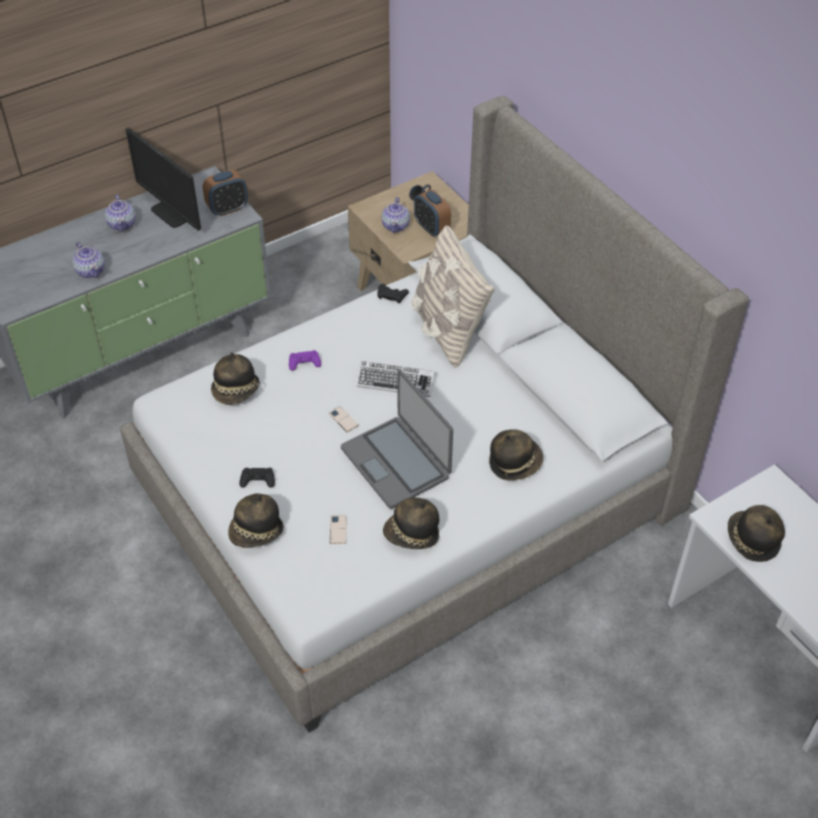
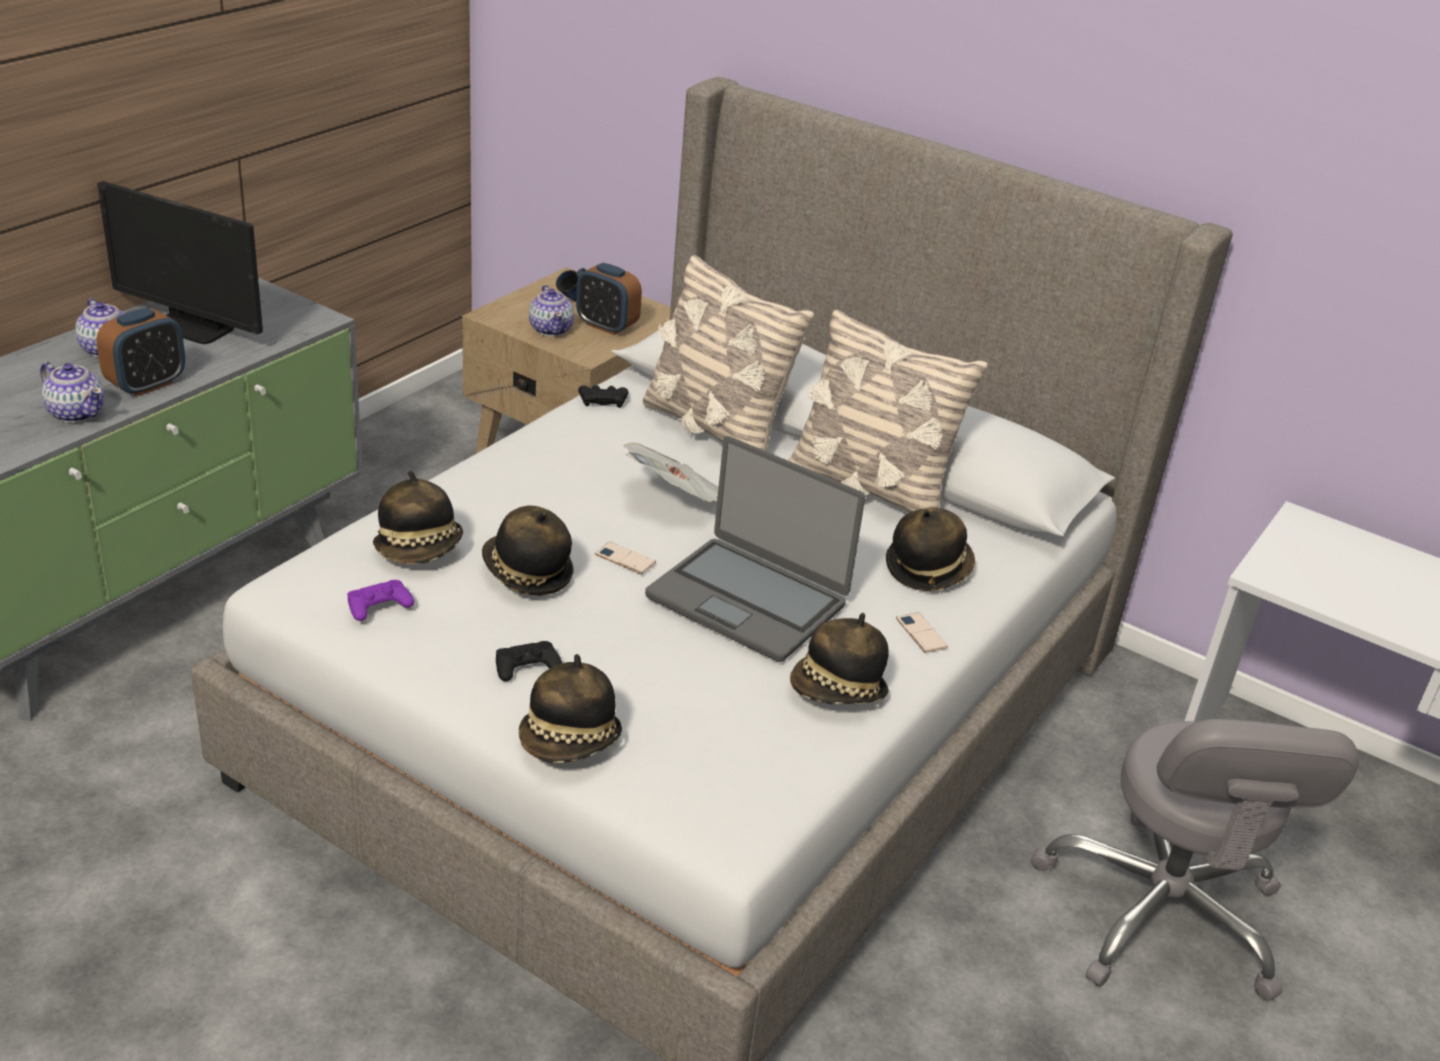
camera: 25 degrees left, 15 degrees down
alarm clock [203,170,248,216] -> alarm clock moved to [96,308,185,397]
purple game controller [289,350,321,371] -> purple game controller moved to [347,580,414,621]
phone [330,515,347,544] -> phone moved to [896,612,948,653]
keyboard [357,361,435,397] -> newspaper [623,442,719,502]
hat [728,505,785,562] -> hat moved to [482,506,573,596]
none -> beige pillow [789,309,988,513]
none -> grey office chair [1031,719,1359,1001]

